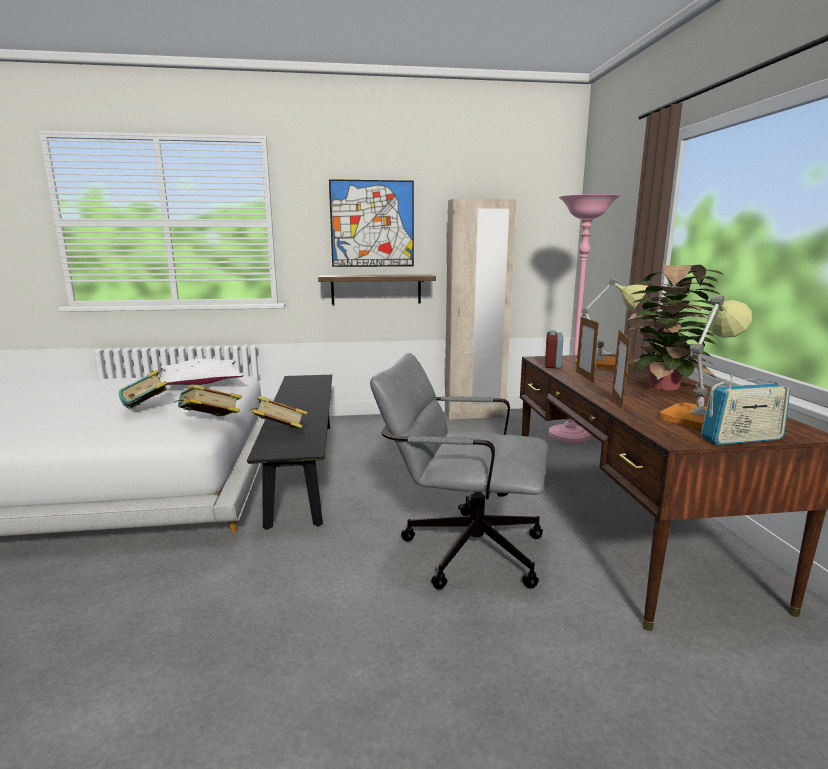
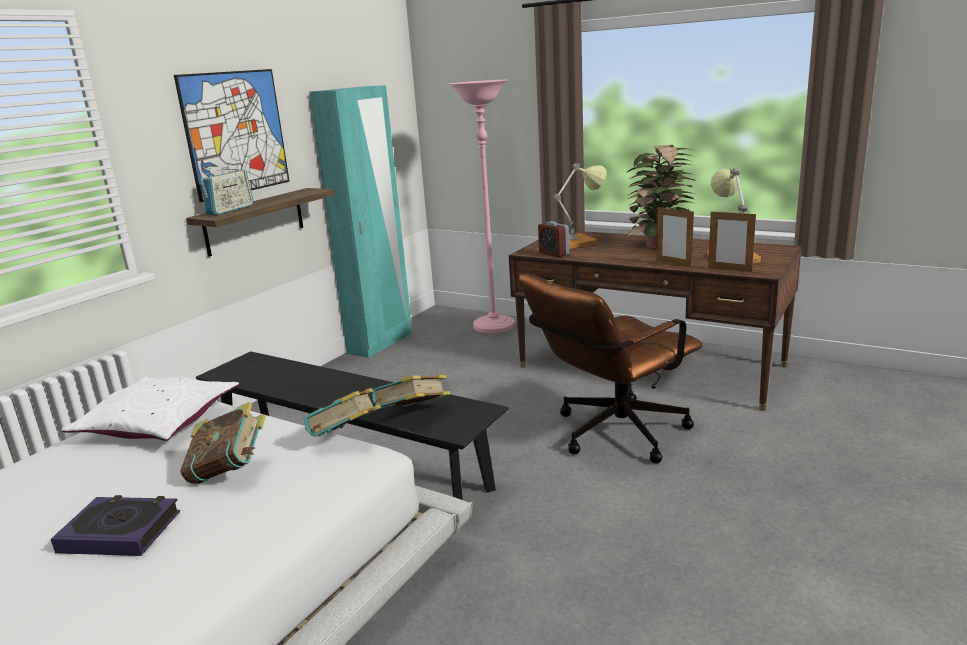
camera: 50 degrees left, 5 degrees up
grey office chair [370,353,548,590] -> brown office chair [519,273,703,464]
beige wardrobe [445,198,516,420] -> turquoise wardrobe [310,85,412,358]
picture frame [576,316,599,382] -> picture frame moved to [708,210,756,272]
radio [701,375,790,445] -> radio moved to [201,168,254,215]
none -> book [51,495,180,556]

